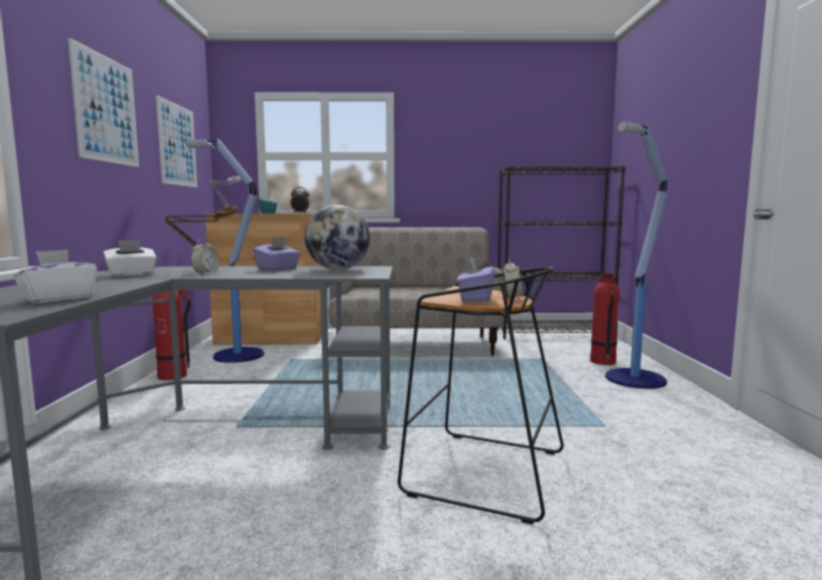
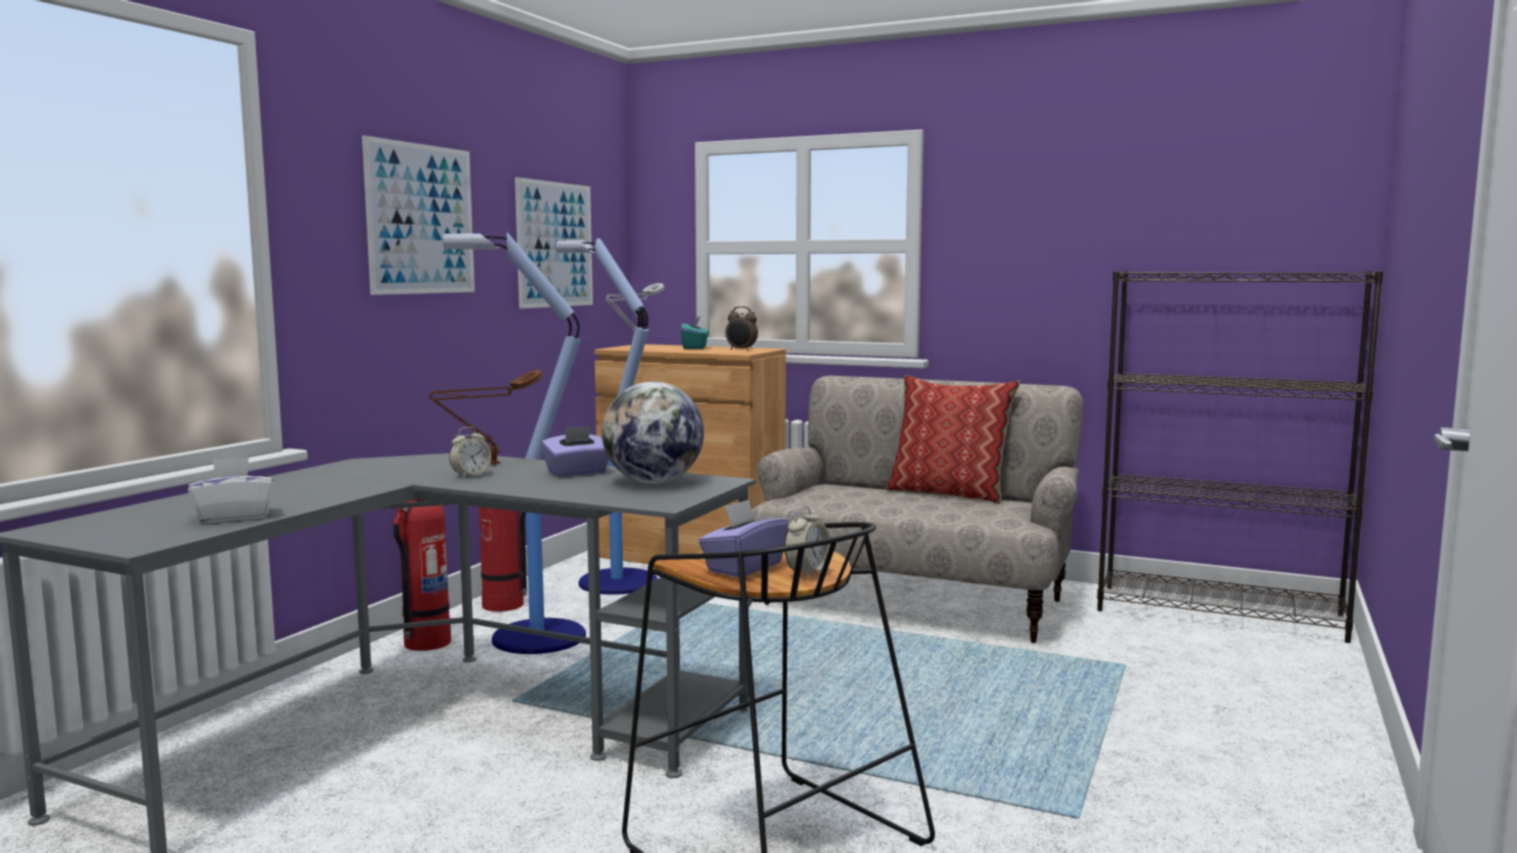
camera: 25 degrees right, 0 degrees up
white tissue box [103,240,157,277] -> none
fire extinguisher [590,273,620,365] -> fire extinguisher moved to [393,499,451,651]
floor lamp [605,121,667,389] -> floor lamp moved to [443,232,586,654]
none -> pillow [885,375,1020,504]

